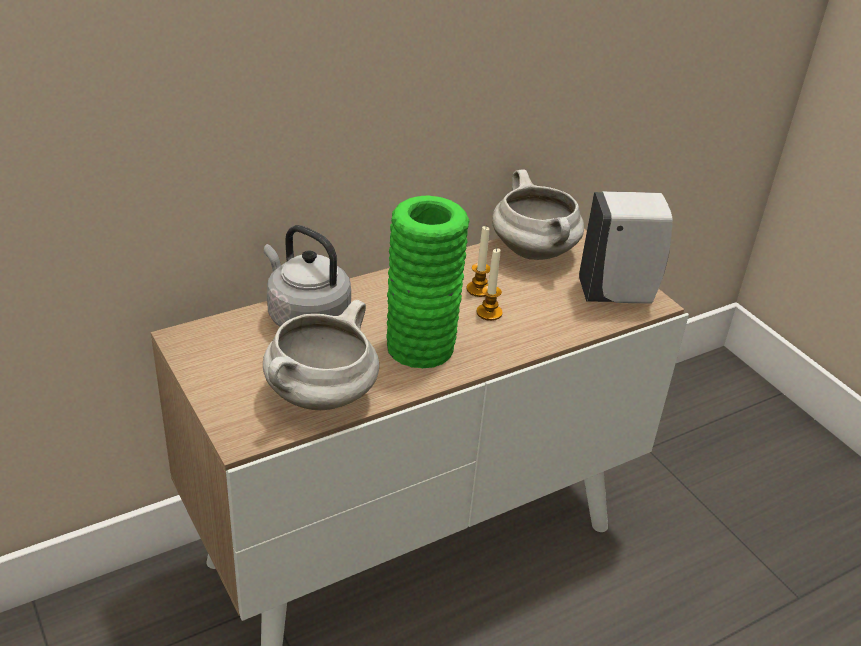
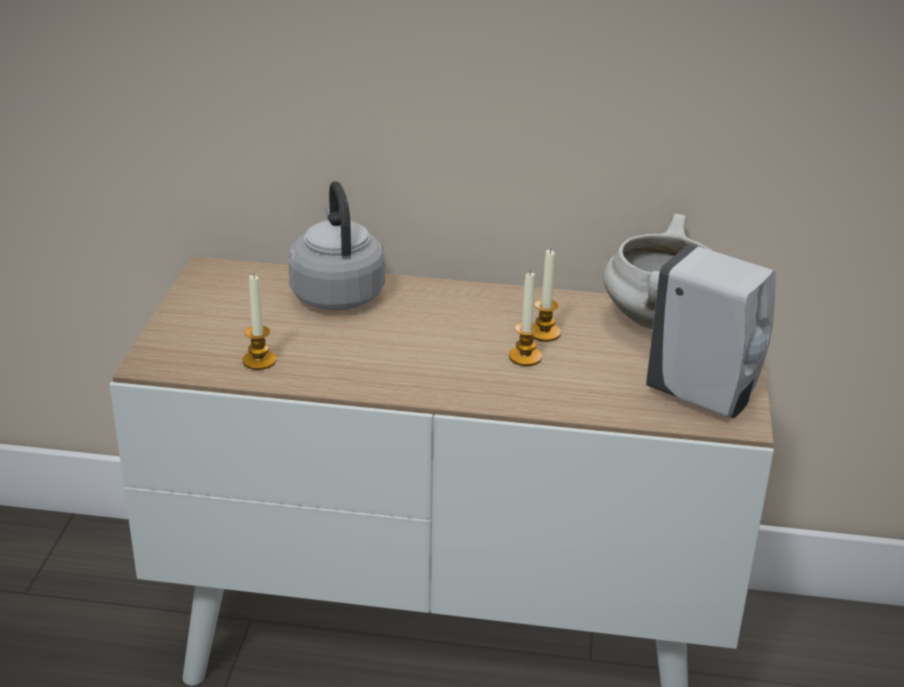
camera: 40 degrees right, 5 degrees down
white cooking pot [263,300,379,410] -> candle [242,275,276,370]
green vase [386,196,469,368] -> none

